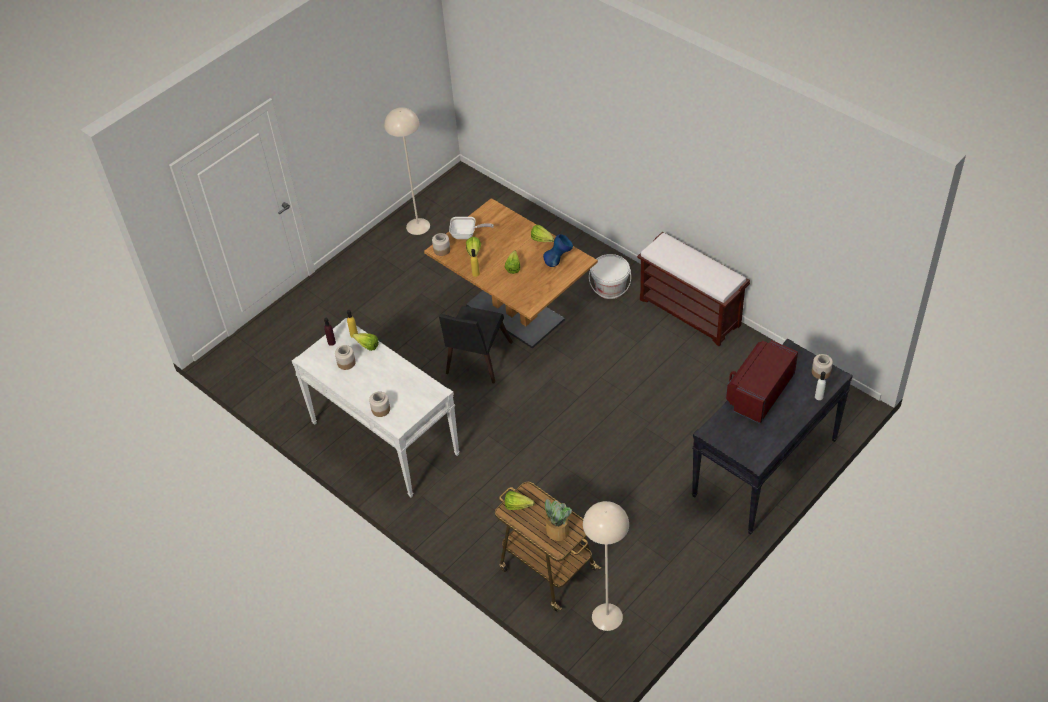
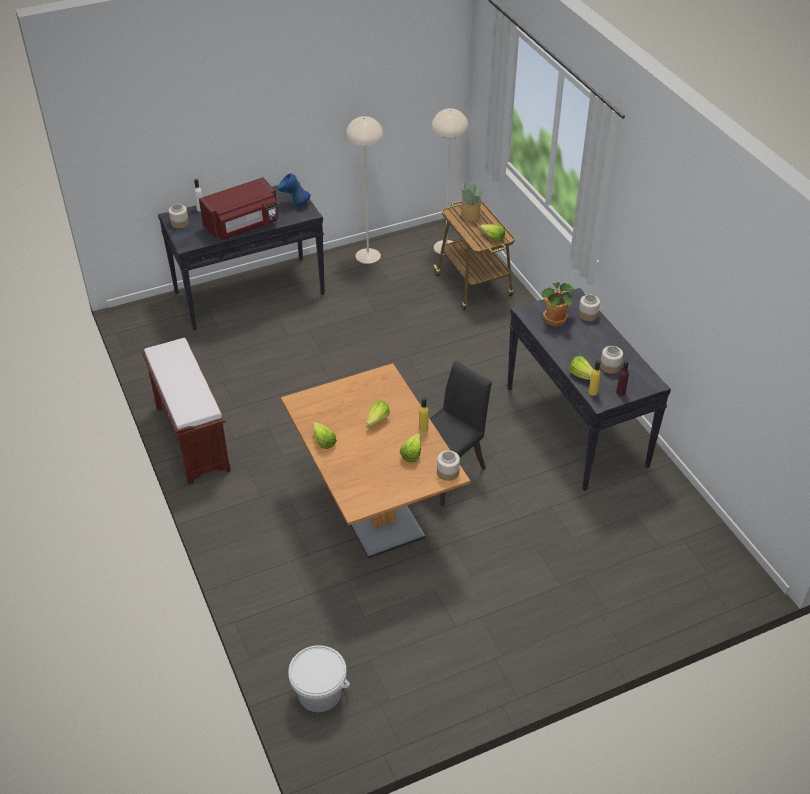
camera: 160 degrees left, 5 degrees down
white console table [292,318,460,497] -> black console table [507,288,671,491]
beige floor lamp [384,107,430,235] -> beige floor lamp moved to [346,116,383,264]
frying pan [449,217,494,239] -> none
blue vase [543,234,573,267] -> blue vase moved to [278,174,310,207]
white bucket [589,254,631,299] -> white bucket moved to [288,645,350,712]
none -> potted plant [542,282,574,327]

